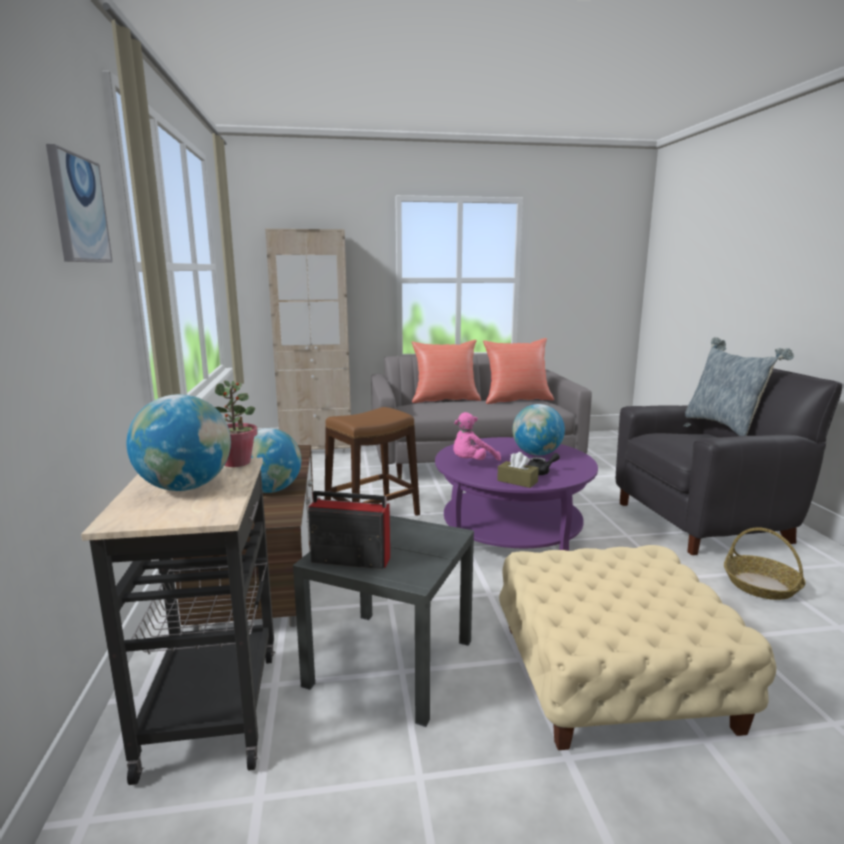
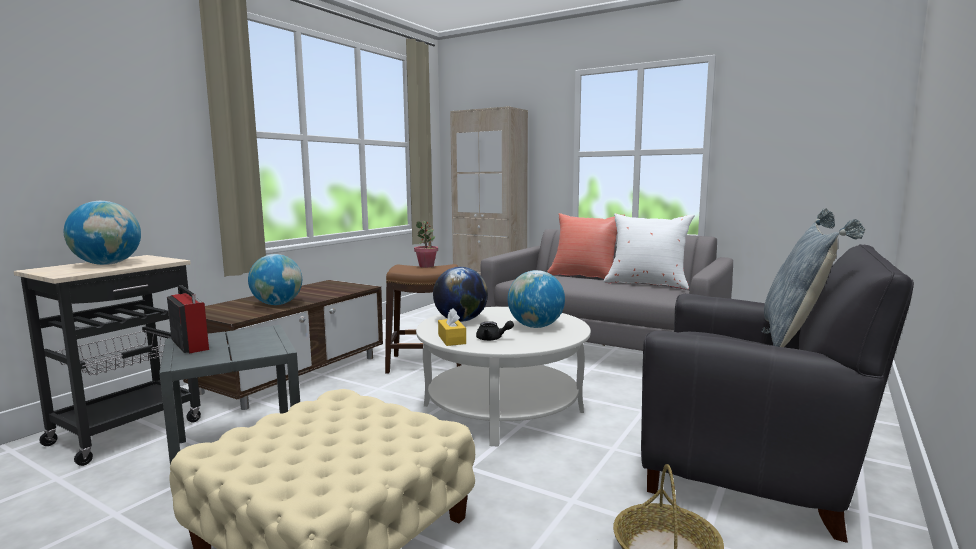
camera: 40 degrees right, 5 degrees down
picture [46,144,113,263] -> none
potted plant [215,381,258,467] -> potted plant moved to [414,221,438,268]
purple coffee table [435,437,598,551] -> white coffee table [416,307,591,446]
pink plush toy [453,412,501,461] -> globe [433,267,488,322]
red pillow [483,338,554,404] -> white pillow [603,213,695,290]
brown tissue box [497,452,539,488] -> yellow tissue box [438,308,466,346]

